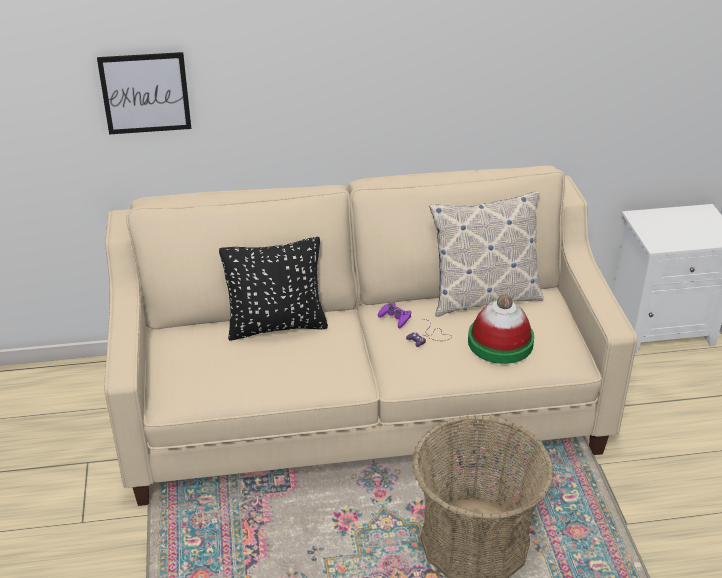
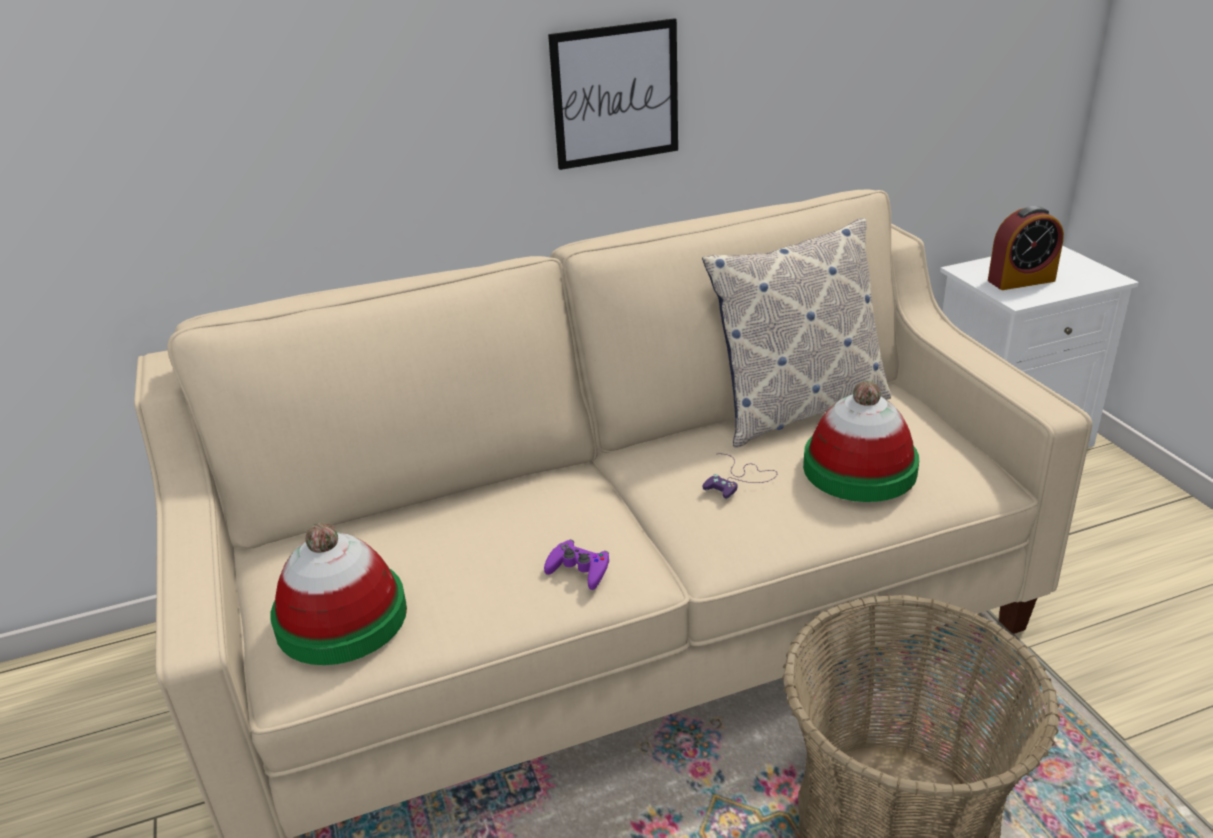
camera: 10 degrees left, 5 degrees down
picture [97,52,191,134] -> picture moved to [548,18,678,170]
black pillow [219,237,328,341] -> none
purple game controller [378,302,411,328] -> purple game controller moved to [544,540,609,590]
none -> hat [270,522,407,665]
none -> alarm clock [988,206,1064,290]

